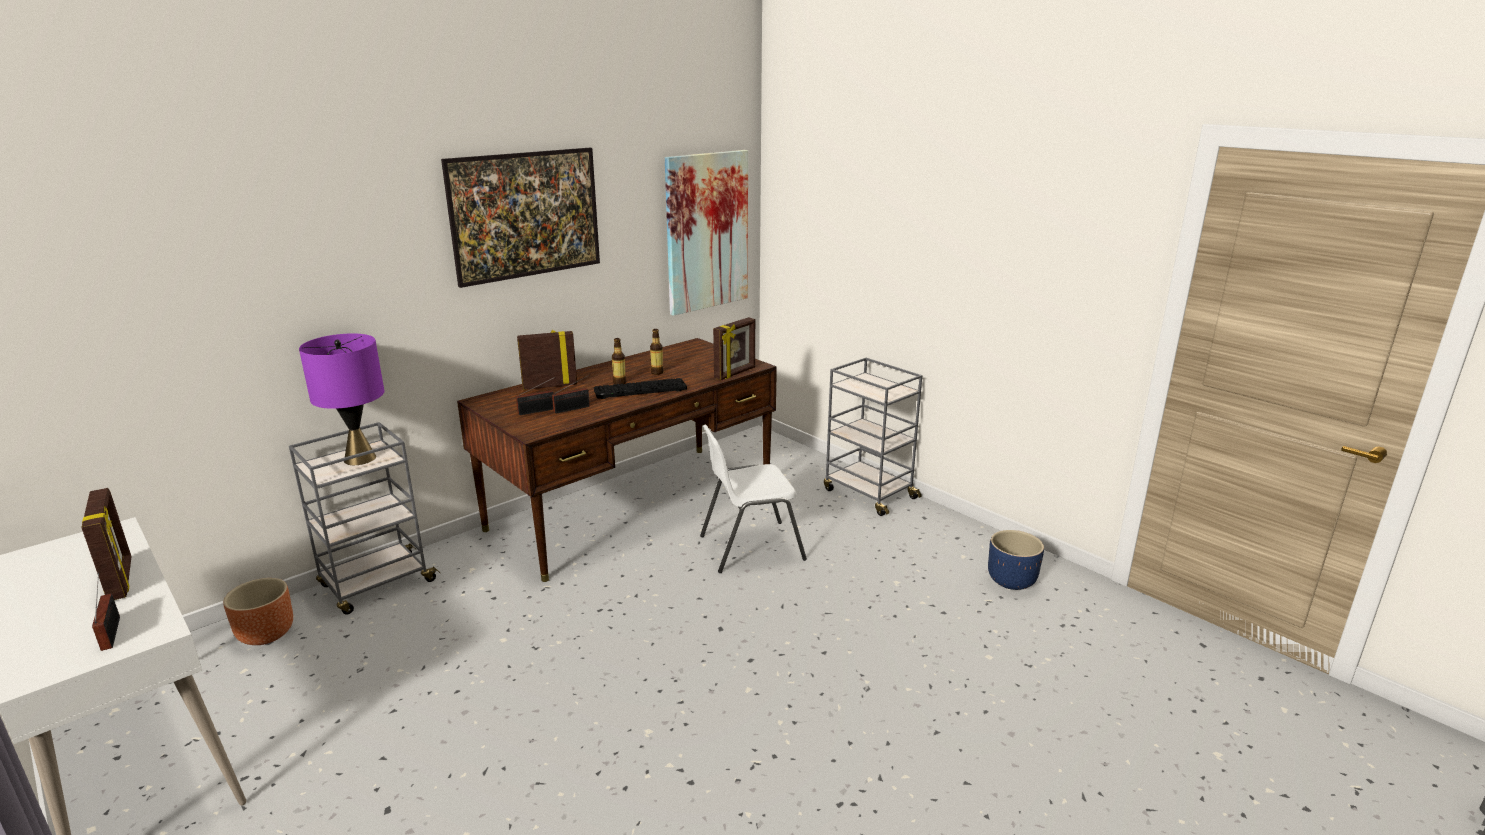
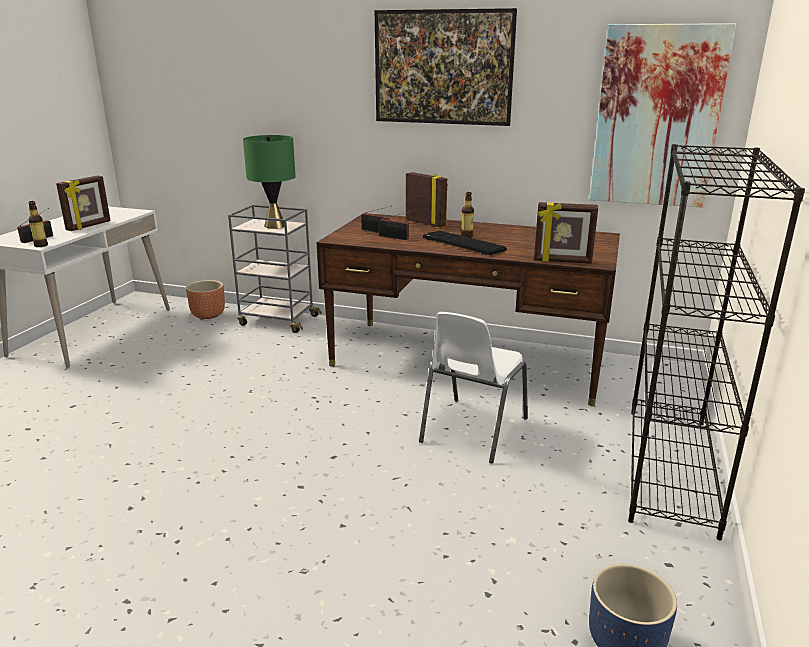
camera: 60 degrees right, 0 degrees up
purple table lamp [299,333,384,465] -> green table lamp [243,135,296,229]
bottle [650,329,664,375] -> bottle moved to [28,201,48,247]
white chair [700,425,807,573] -> white chair turned 105 degrees counterclockwise [419,312,528,463]
grey cart [824,358,922,516] -> black bookcase [628,144,805,540]

